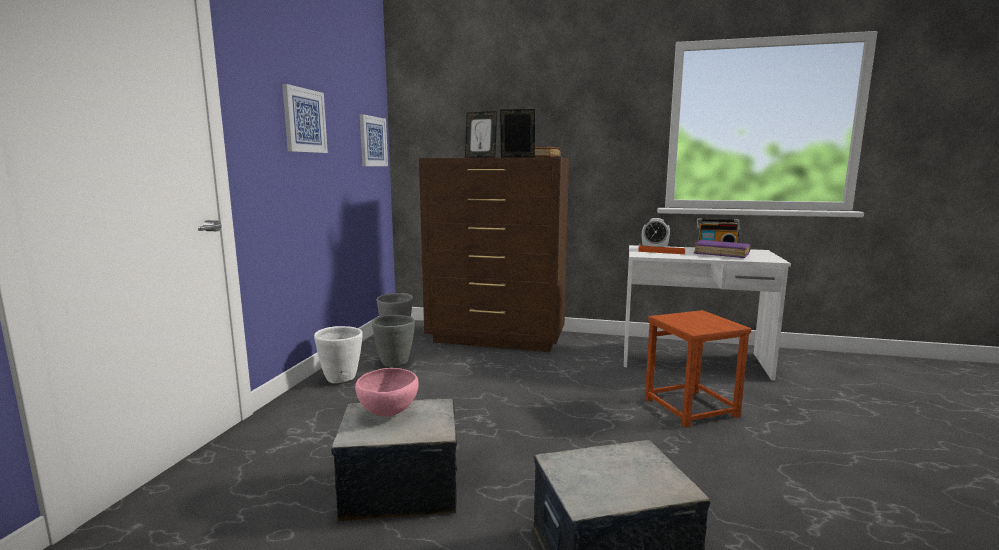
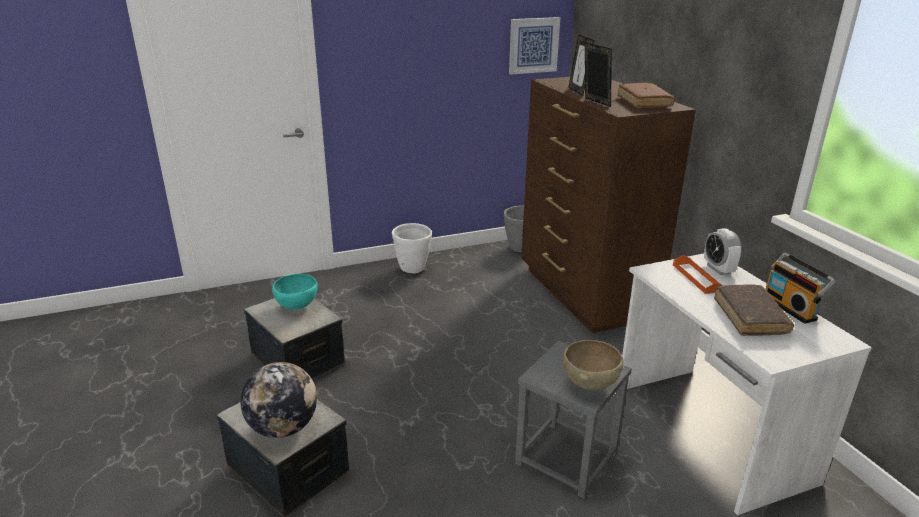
camera: 55 degrees right, 15 degrees up
picture [282,84,328,153] -> none
pink bowl [355,368,419,417] -> turquoise bowl [272,274,318,310]
grey planter [372,315,415,367] -> none
brown stool [645,310,751,428] -> grey stool [515,341,632,499]
purple book [693,239,751,258] -> brown book [714,284,794,336]
none -> globe [241,362,317,438]
none -> brown bowl [562,340,624,390]

